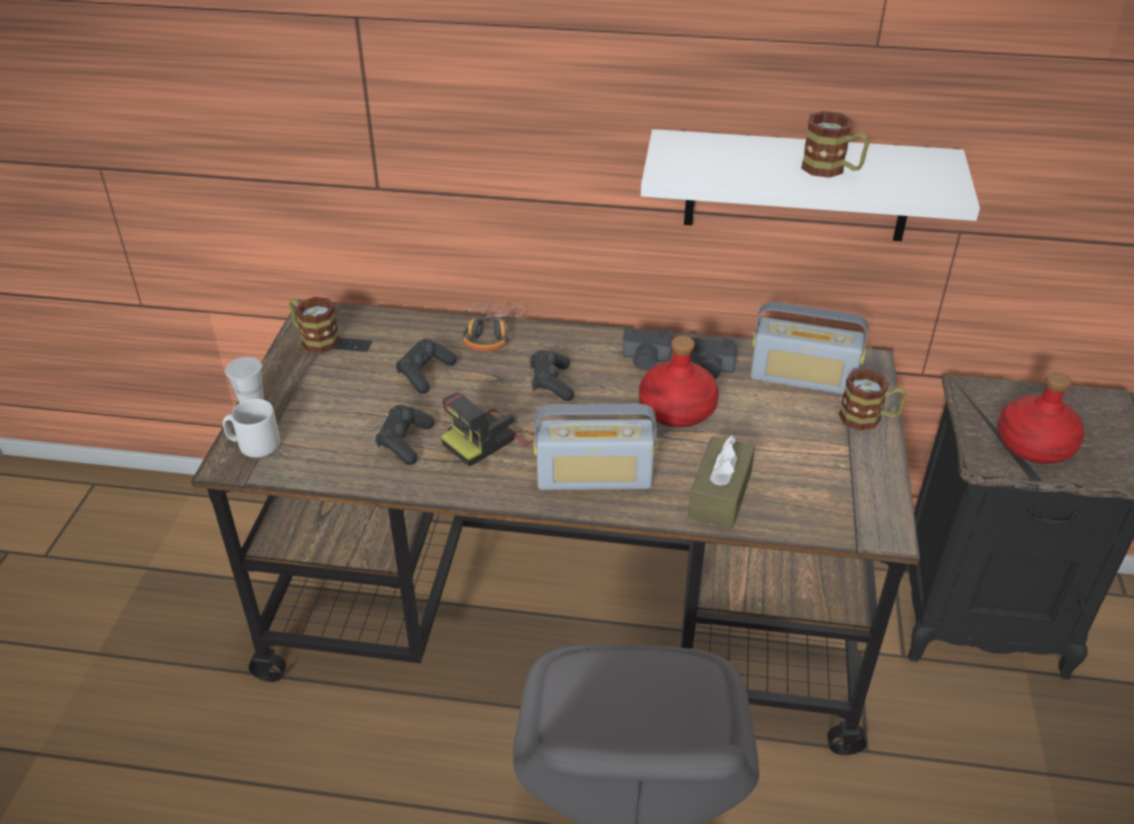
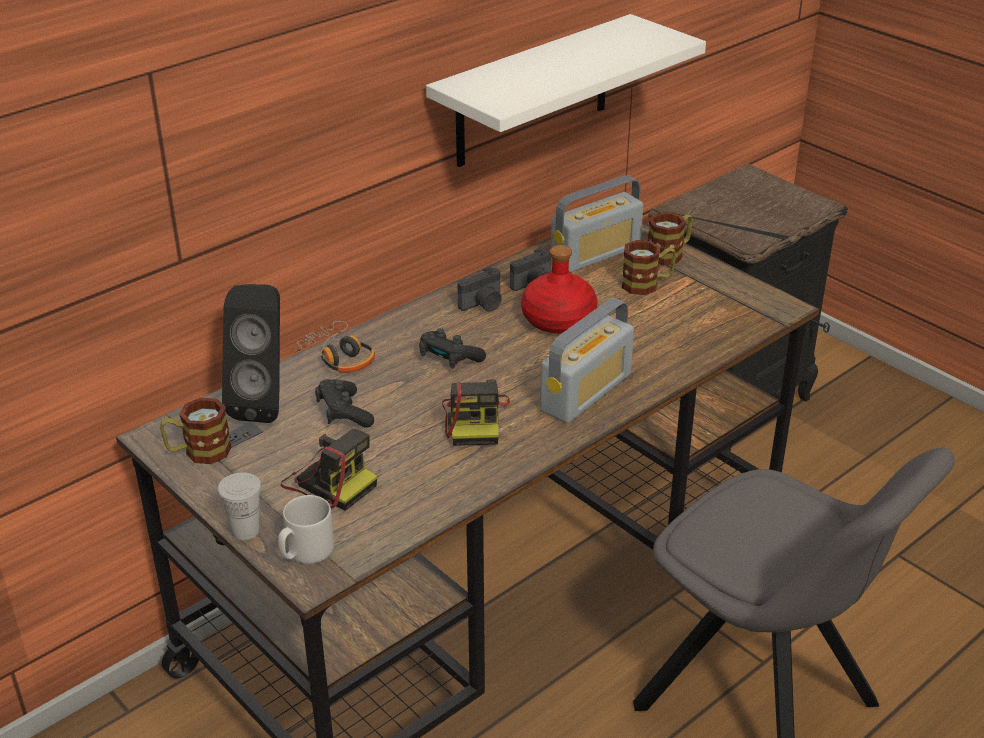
camera: 50 degrees left, 5 degrees down
black game controller [375,405,434,465] -> none
brown tissue box [688,435,755,528] -> none
mug [801,111,869,178] -> mug moved to [622,240,676,295]
red bottle [997,372,1084,464] -> none
none -> black speaker [222,284,280,423]
none -> camera [281,429,377,511]

